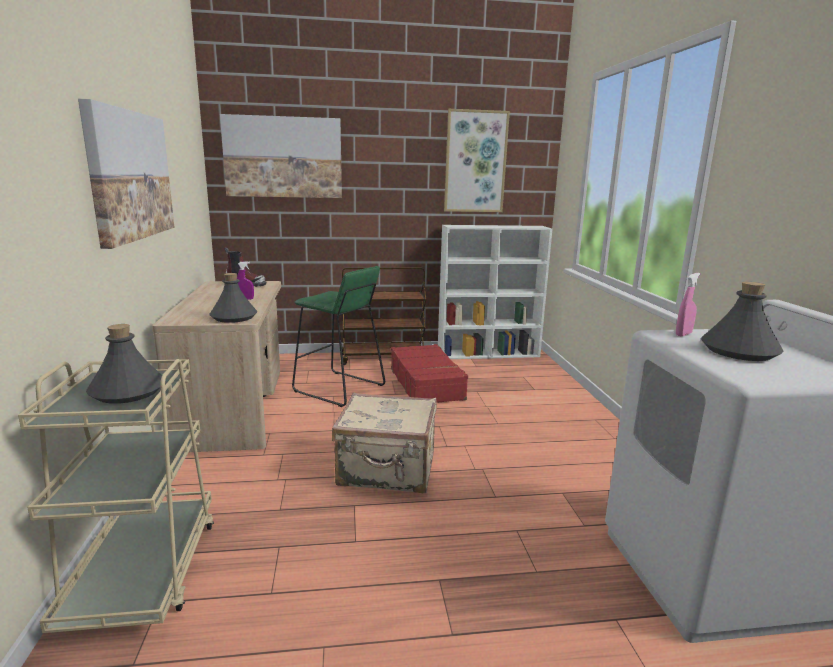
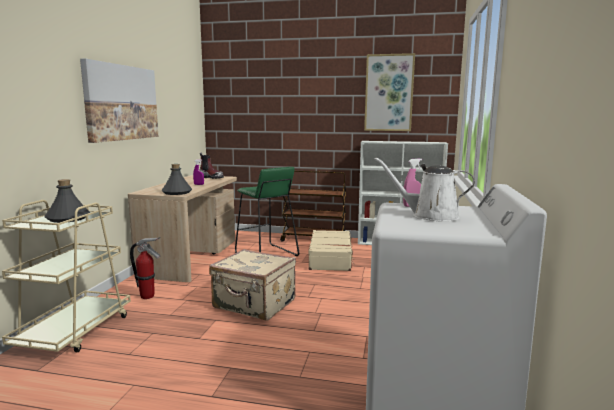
camera: 20 degrees right, 5 degrees down
picture [220,114,342,198] -> none
red suitcase [391,344,468,403] -> beige suitcase [308,230,355,271]
grey bottle [701,282,783,361] -> white watering can [374,157,475,221]
none -> fire extinguisher [130,237,160,299]

